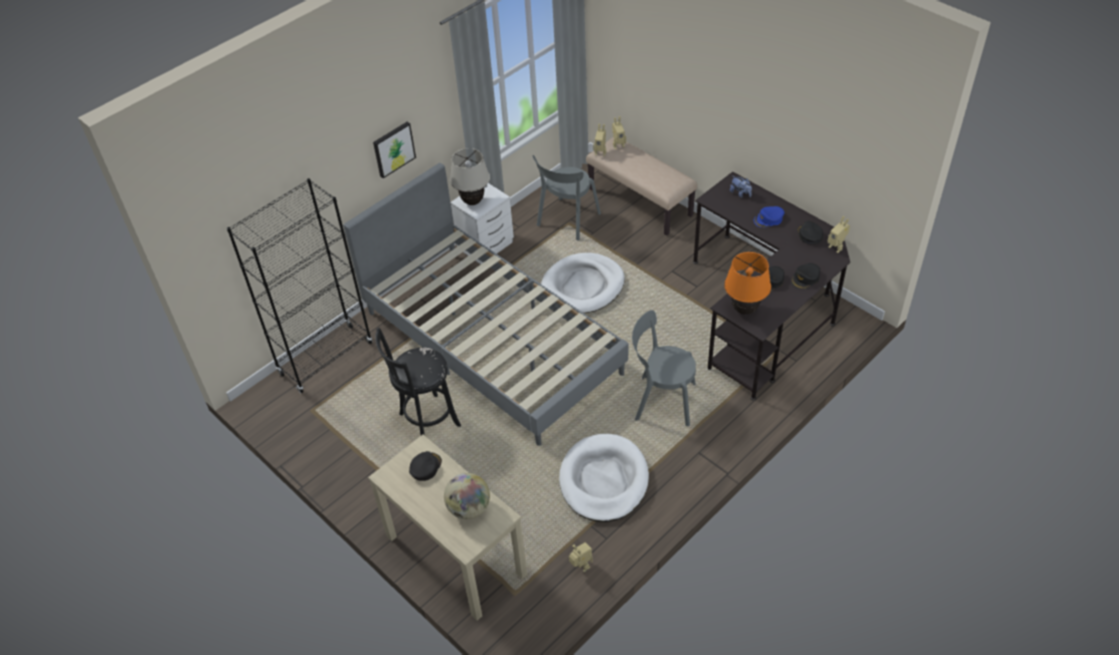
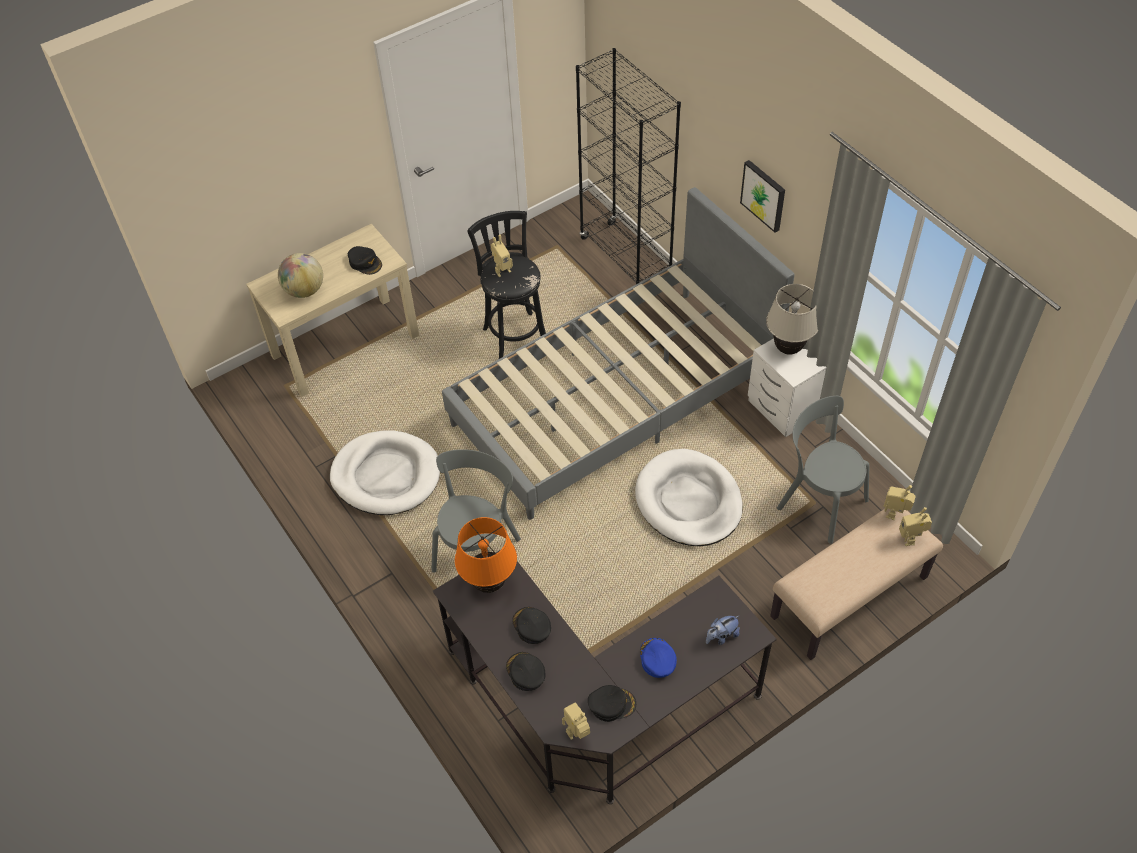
camera: 100 degrees right, 5 degrees up
toy robot [569,542,593,572] -> toy robot moved to [491,235,513,277]

